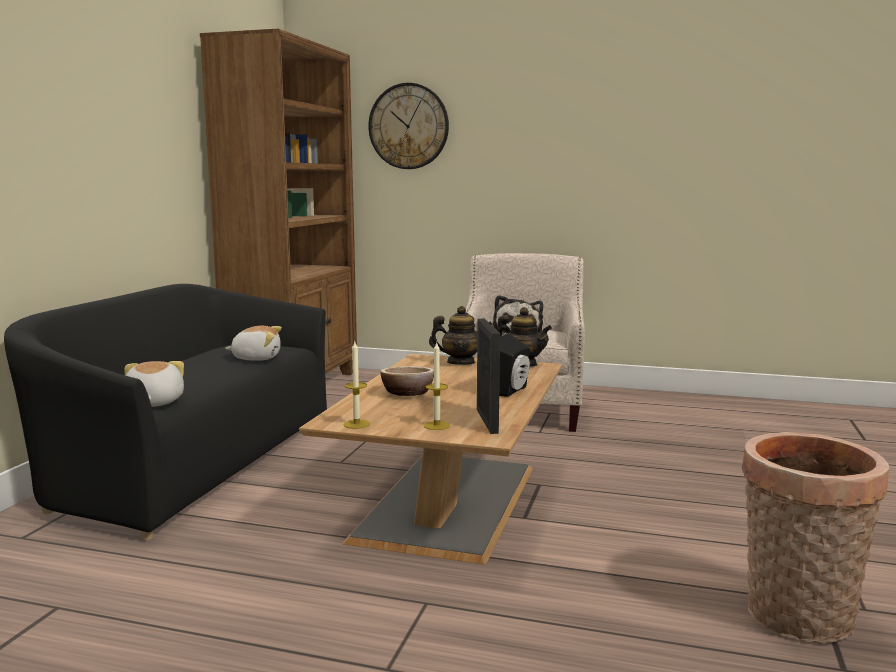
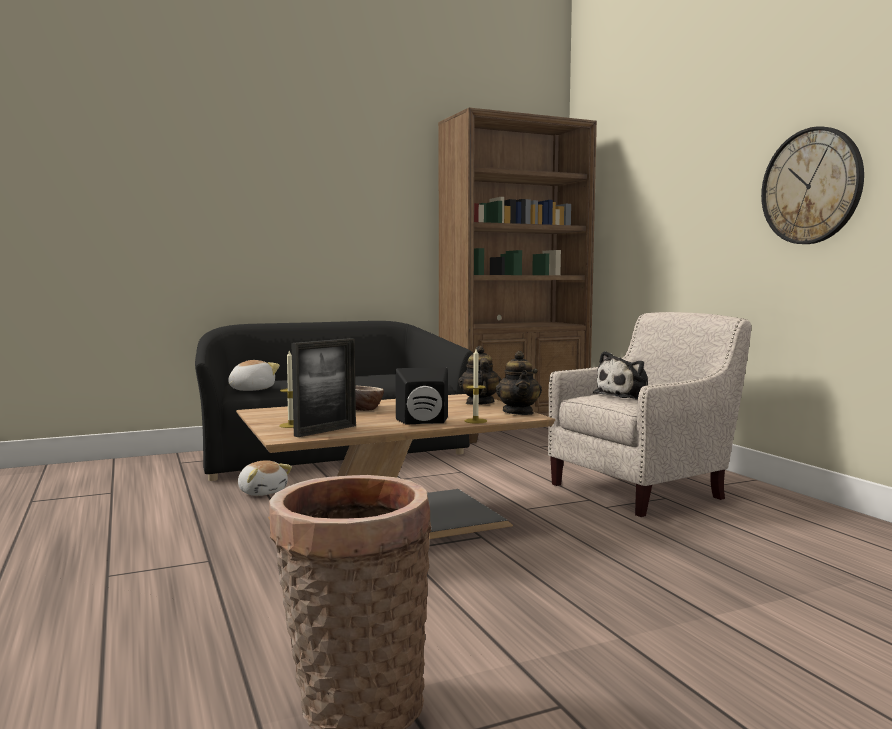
camera: 50 degrees right, 5 degrees down
plush toy [225,326,282,361] -> plush toy moved to [238,460,292,496]
candle [344,342,370,429] -> candle moved to [464,349,487,424]
wall clock [368,83,449,169] -> wall clock moved to [761,127,864,244]
teapot [429,306,493,365] -> teapot turned 150 degrees counterclockwise [458,346,501,405]

